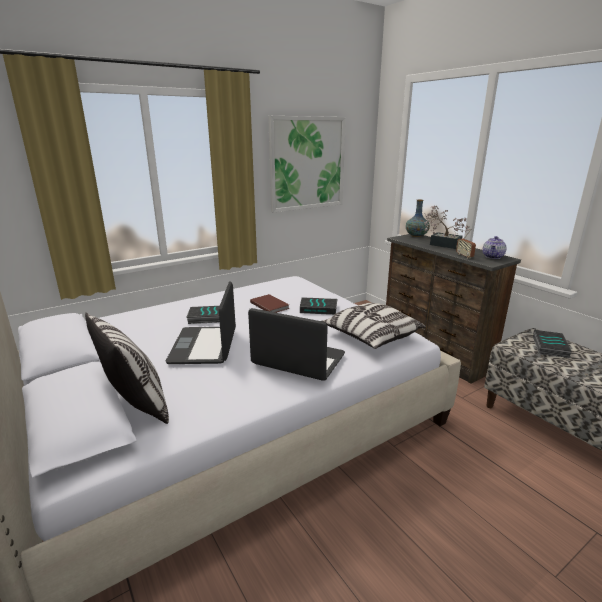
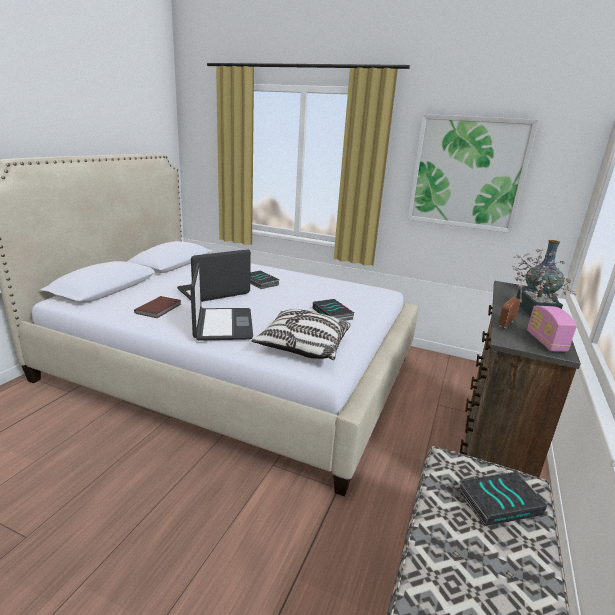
camera: 55 degrees right, 0 degrees up
pillow [85,312,169,424] -> none
brown book [250,294,290,313] -> brown book moved to [134,296,181,318]
teapot [482,236,507,259] -> radio [527,306,577,352]

